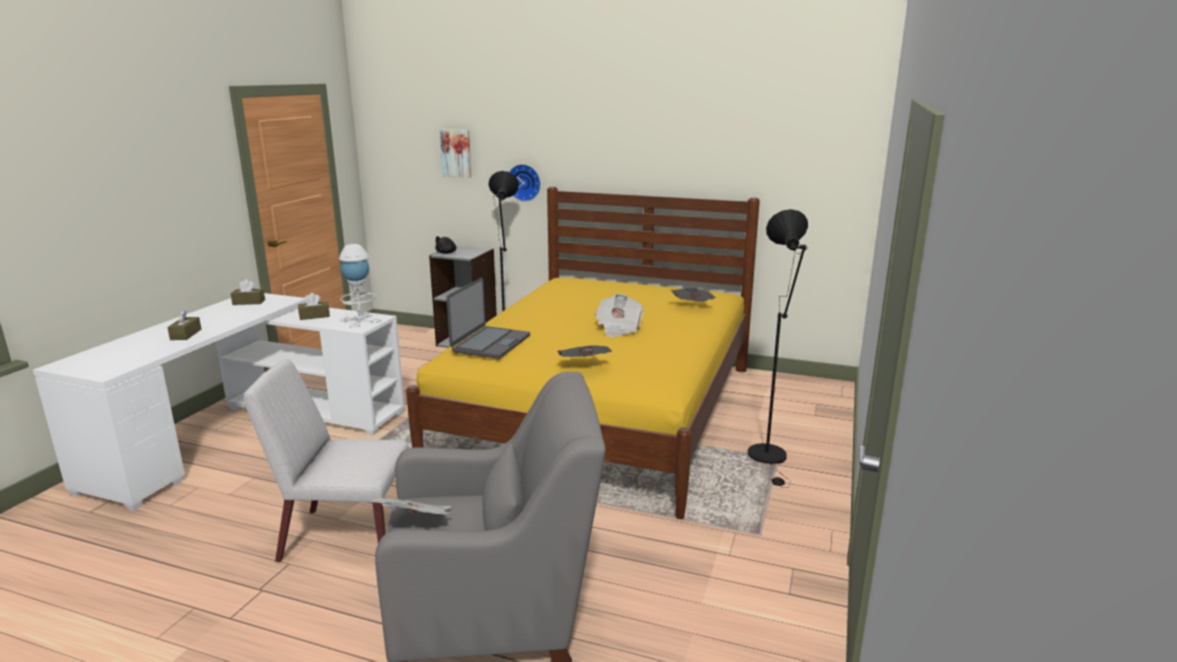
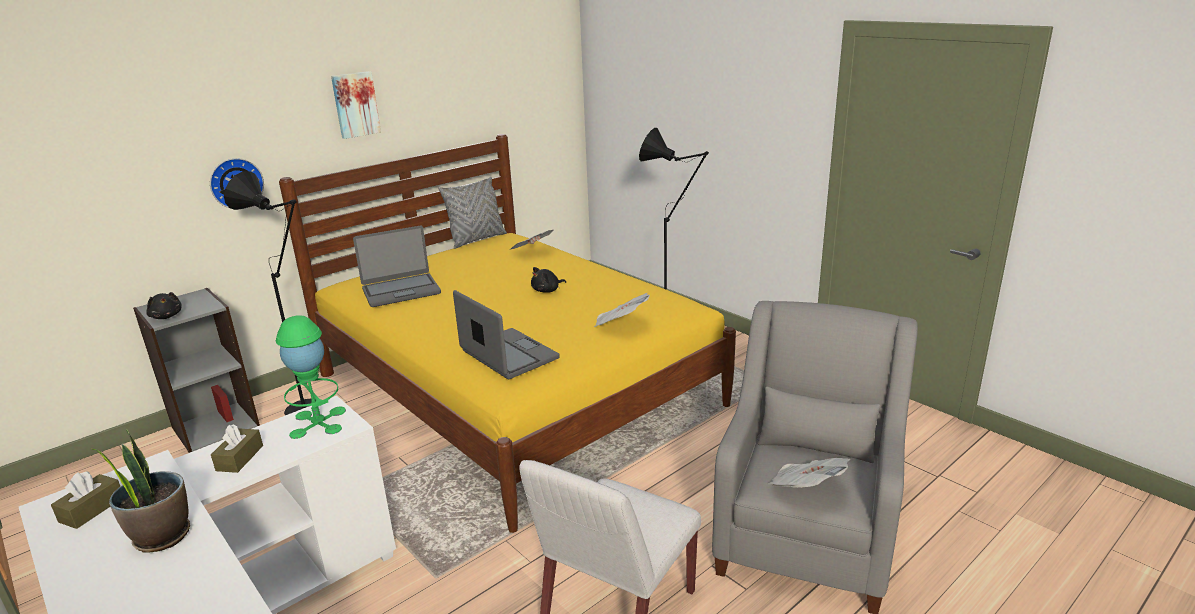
camera: 60 degrees left, 5 degrees up
brown tissue box [167,309,201,340] -> none
white table lamp [339,244,382,328] -> green table lamp [276,315,346,439]
picture [440,129,472,178] -> picture moved to [331,71,381,139]
newspaper [595,294,644,337] -> black plush toy [531,267,566,293]
none -> potted plant [93,429,190,553]
none -> laptop [353,226,441,307]
none -> grey pillow [439,177,507,249]

